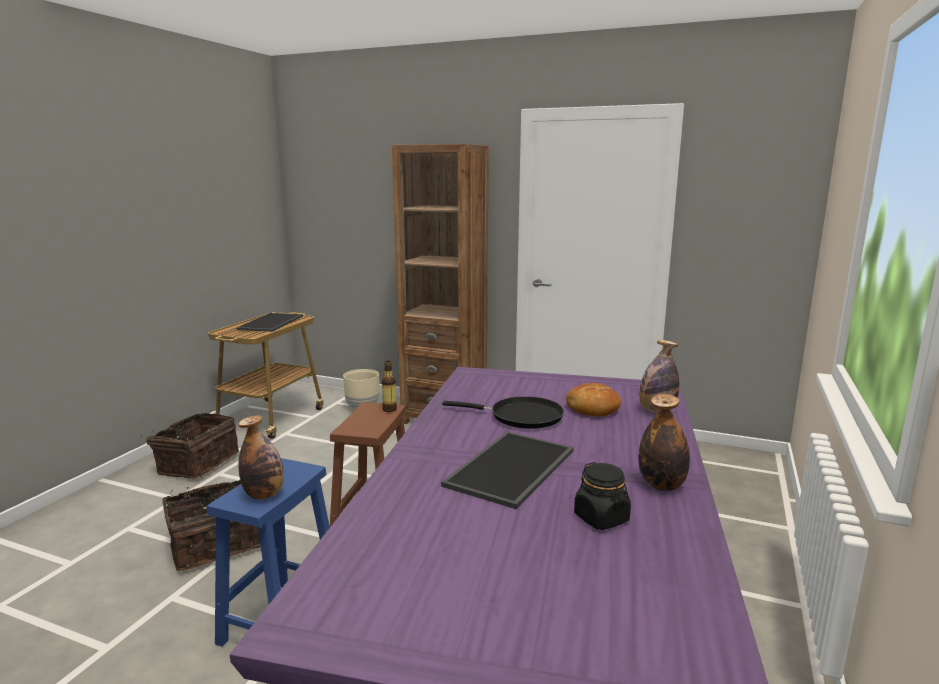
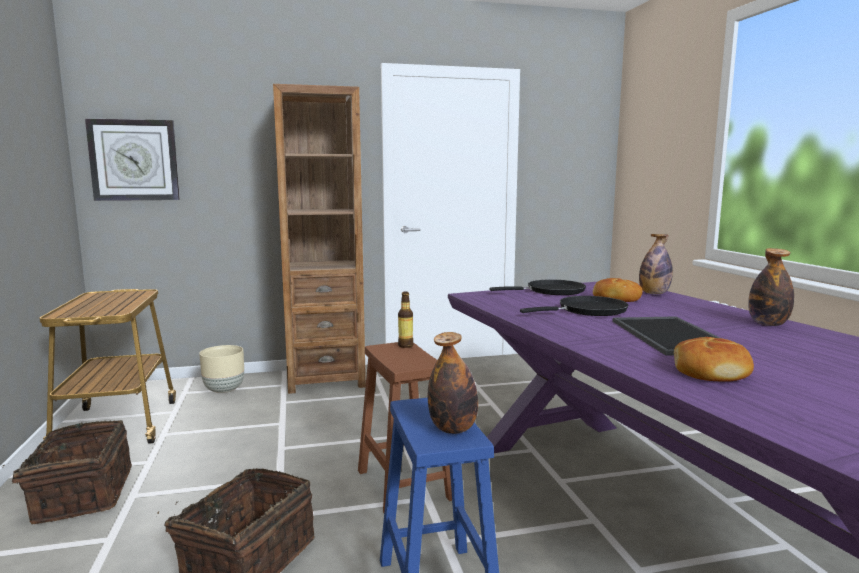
camera: 35 degrees left, 5 degrees down
tray [236,313,303,332] -> none
black jar [574,462,631,530] -> none
none -> wall clock [85,118,180,201]
none -> black frying pan [489,280,586,295]
none -> bread [674,337,754,382]

